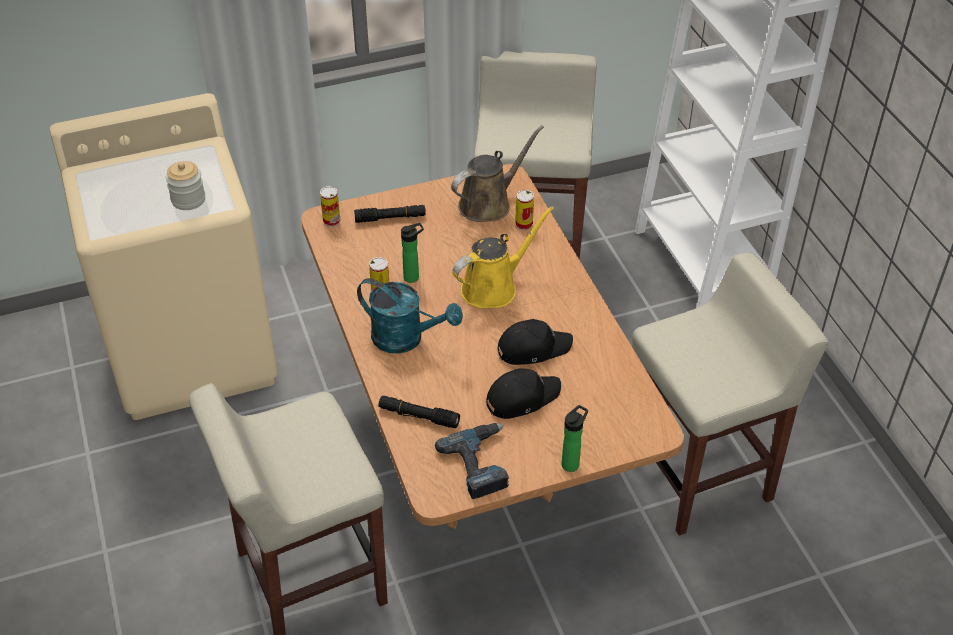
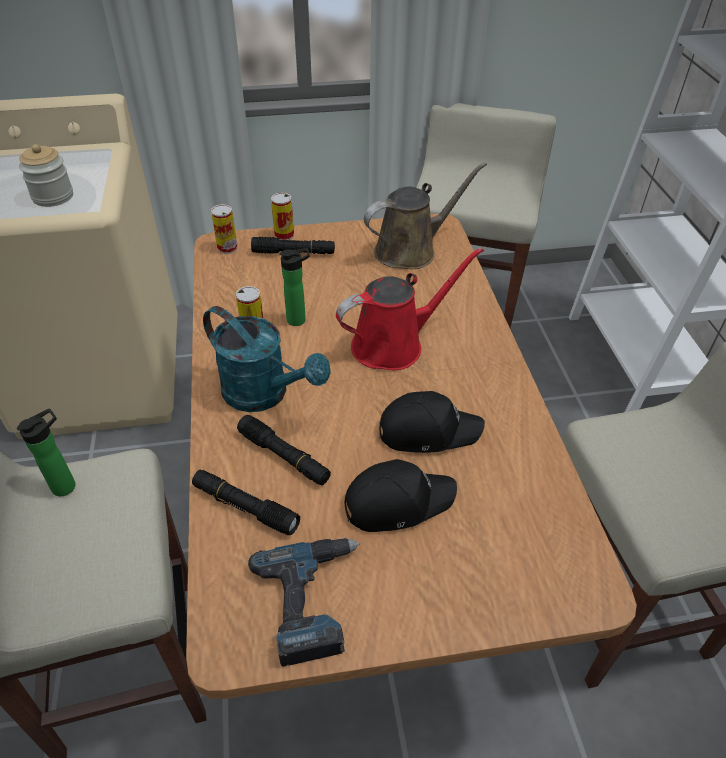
camera: 10 degrees right, 0 degrees up
yellow watering can [452,206,554,309] -> red watering can [336,247,484,371]
can [515,190,534,230] -> can moved to [271,192,294,240]
bottle [562,405,588,472] -> bottle moved to [17,408,75,496]
none -> black flashlight [237,415,331,485]

